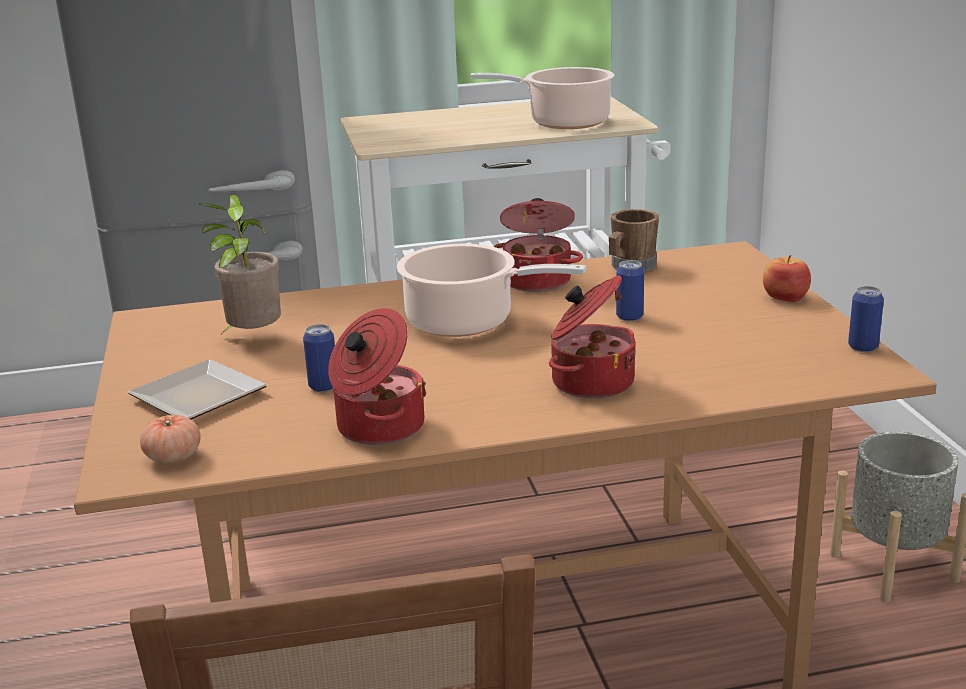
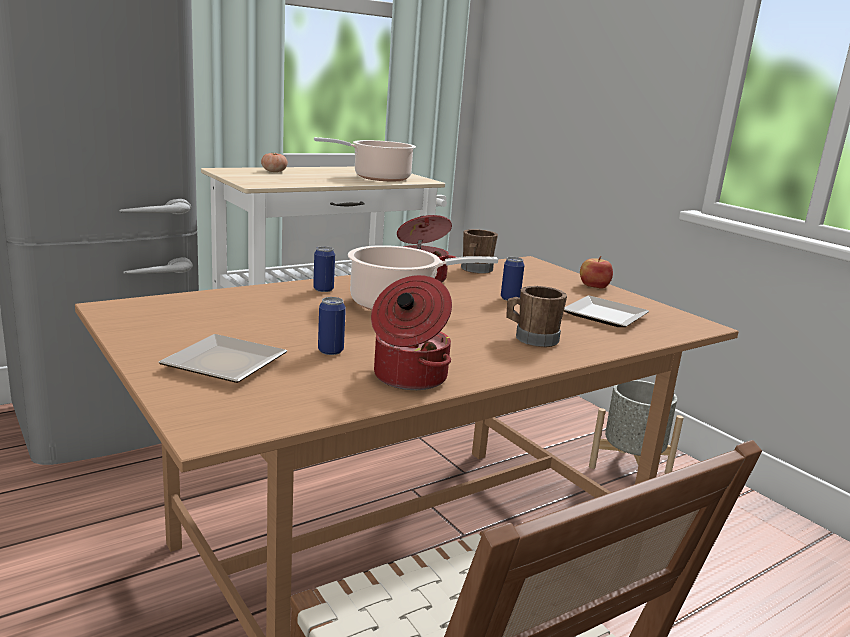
camera: 25 degrees left, 5 degrees down
tomato [140,415,201,463] -> tomato moved to [261,152,288,172]
potted plant [199,194,281,333] -> none
cooking pot [549,275,636,399] -> brown mug [506,286,567,347]
can [848,286,884,352] -> can moved to [313,246,335,292]
none -> plate [564,295,649,327]

